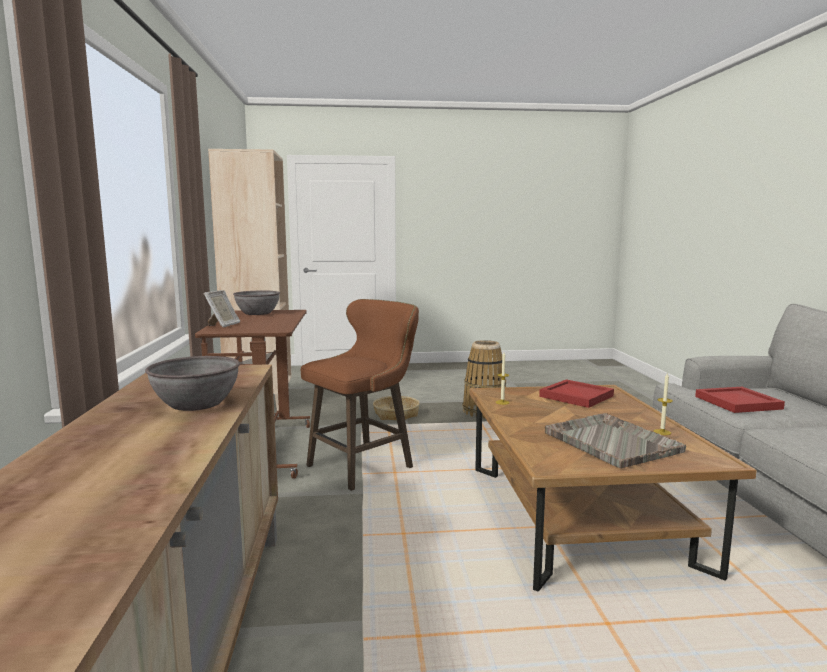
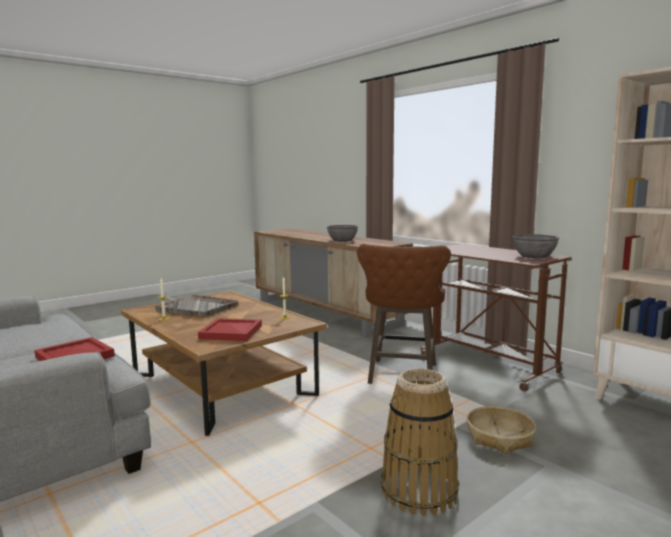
camera: 145 degrees right, 0 degrees up
picture frame [204,290,240,327] -> none

